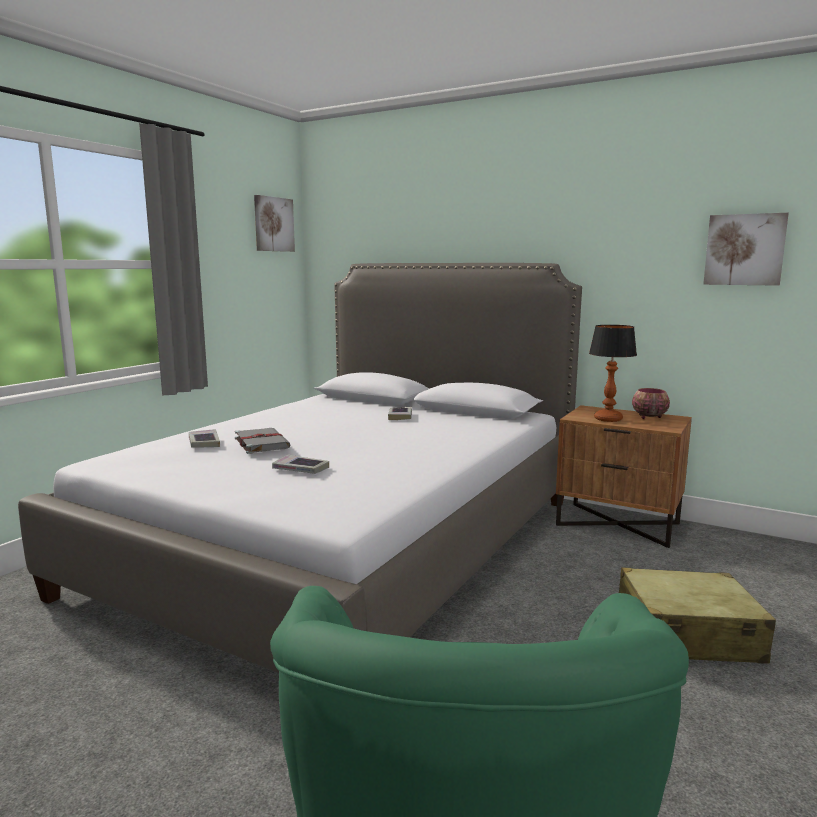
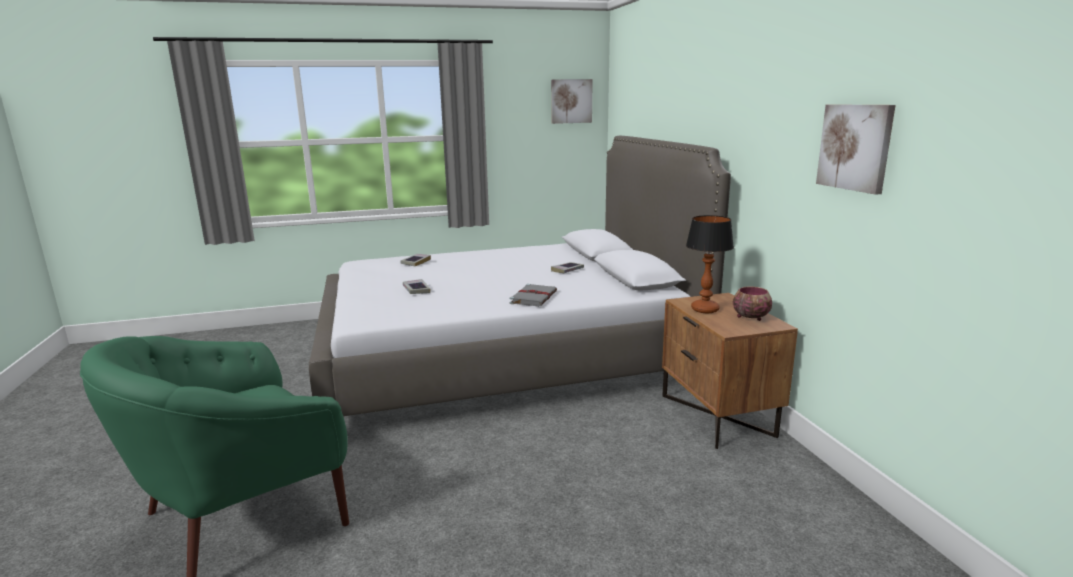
camera: 45 degrees right, 5 degrees up
grey book [235,428,290,454] -> grey book moved to [510,284,557,307]
beige suitcase [619,567,776,664] -> none

